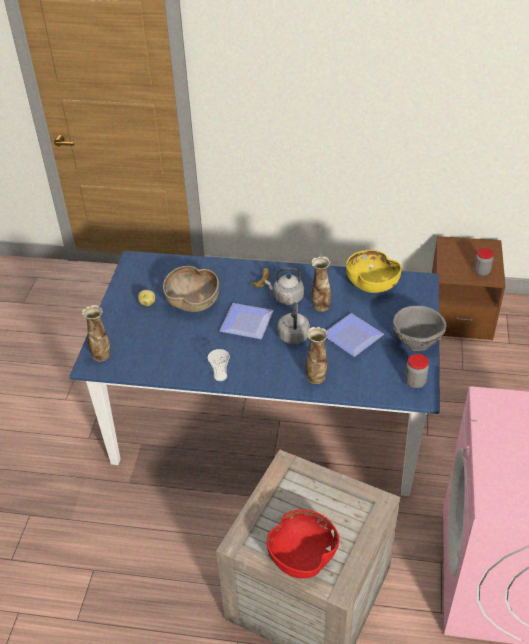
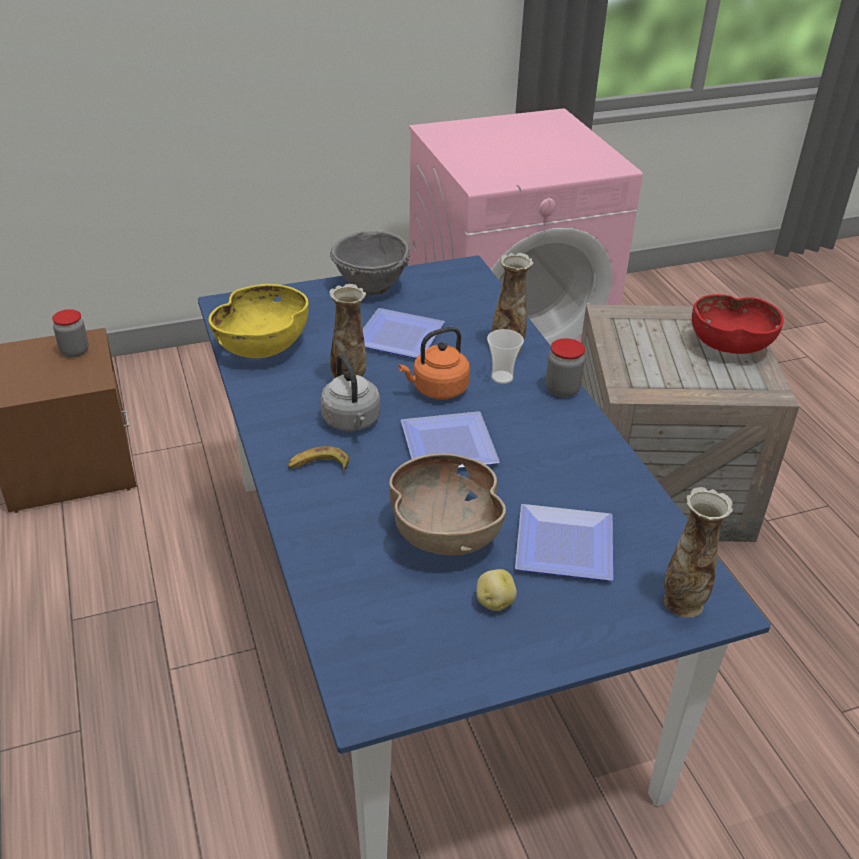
camera: 120 degrees left, 5 degrees down
cup [208,349,230,381] -> cup moved to [487,329,524,384]
grey kettle [277,302,310,344] -> orange kettle [398,327,470,399]
jar [405,354,429,388] -> jar moved to [546,338,585,398]
none -> plate [515,504,613,581]

